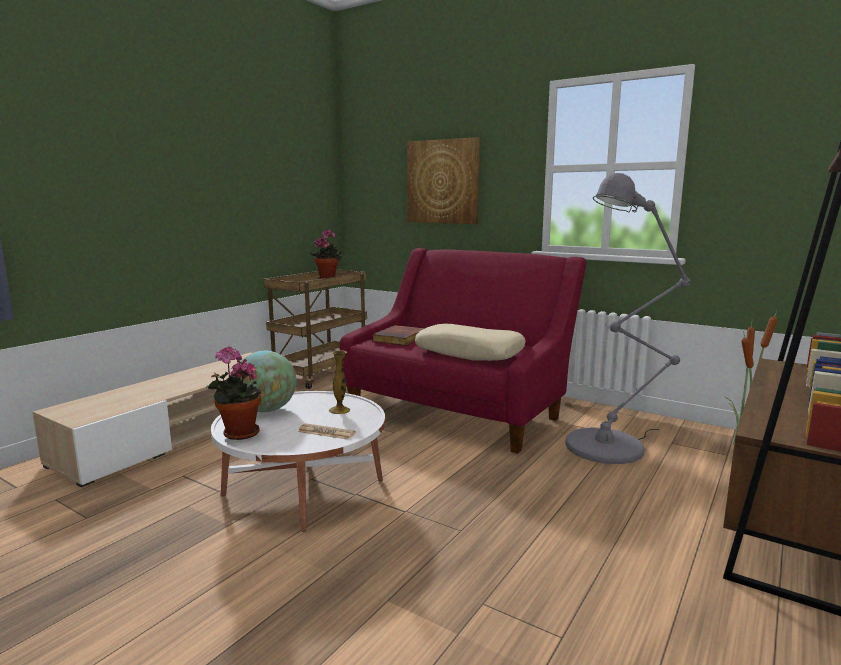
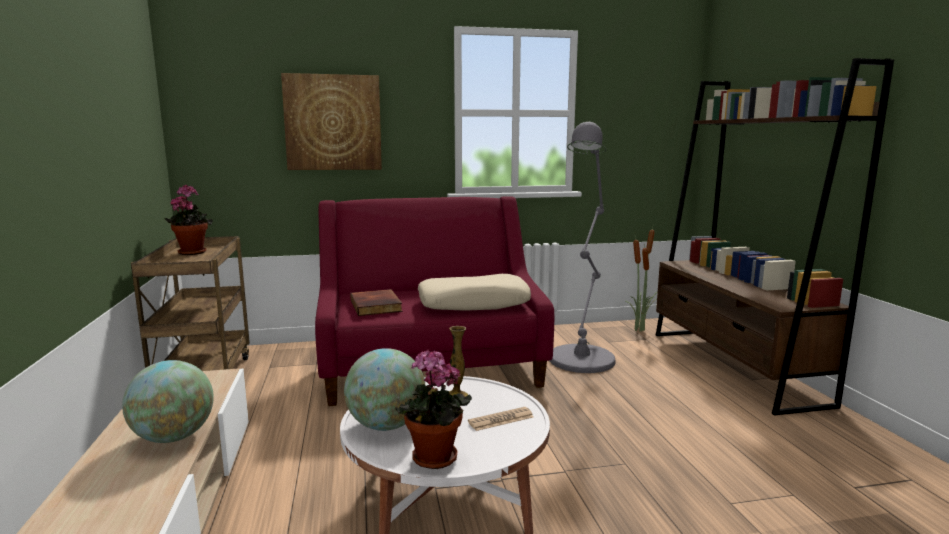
camera: 45 degrees left, 0 degrees up
none -> globe [122,360,214,443]

